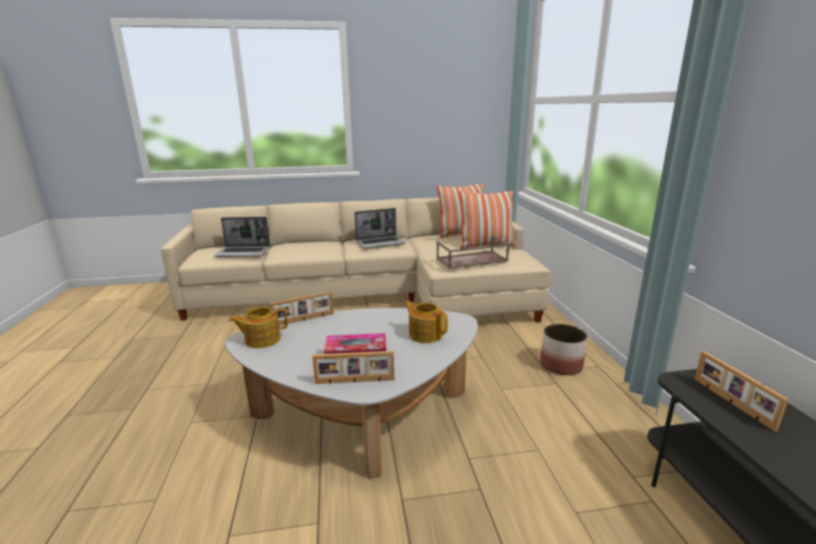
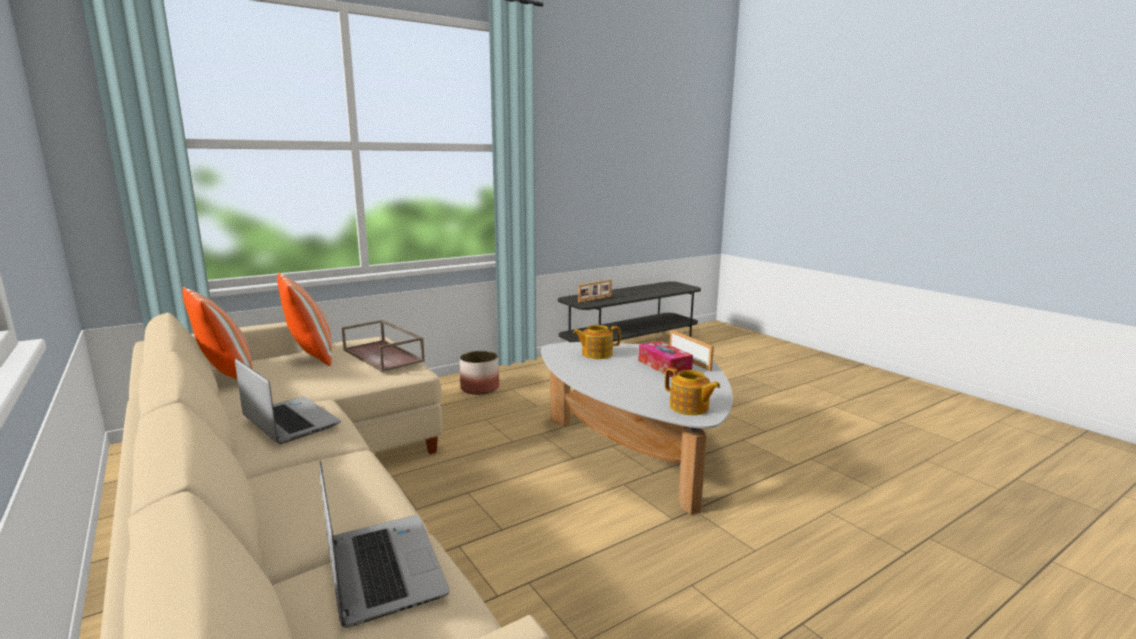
camera: 115 degrees left, 5 degrees down
picture frame [270,291,334,326] -> none
teapot [404,301,448,343] -> teapot turned 60 degrees clockwise [573,325,621,359]

